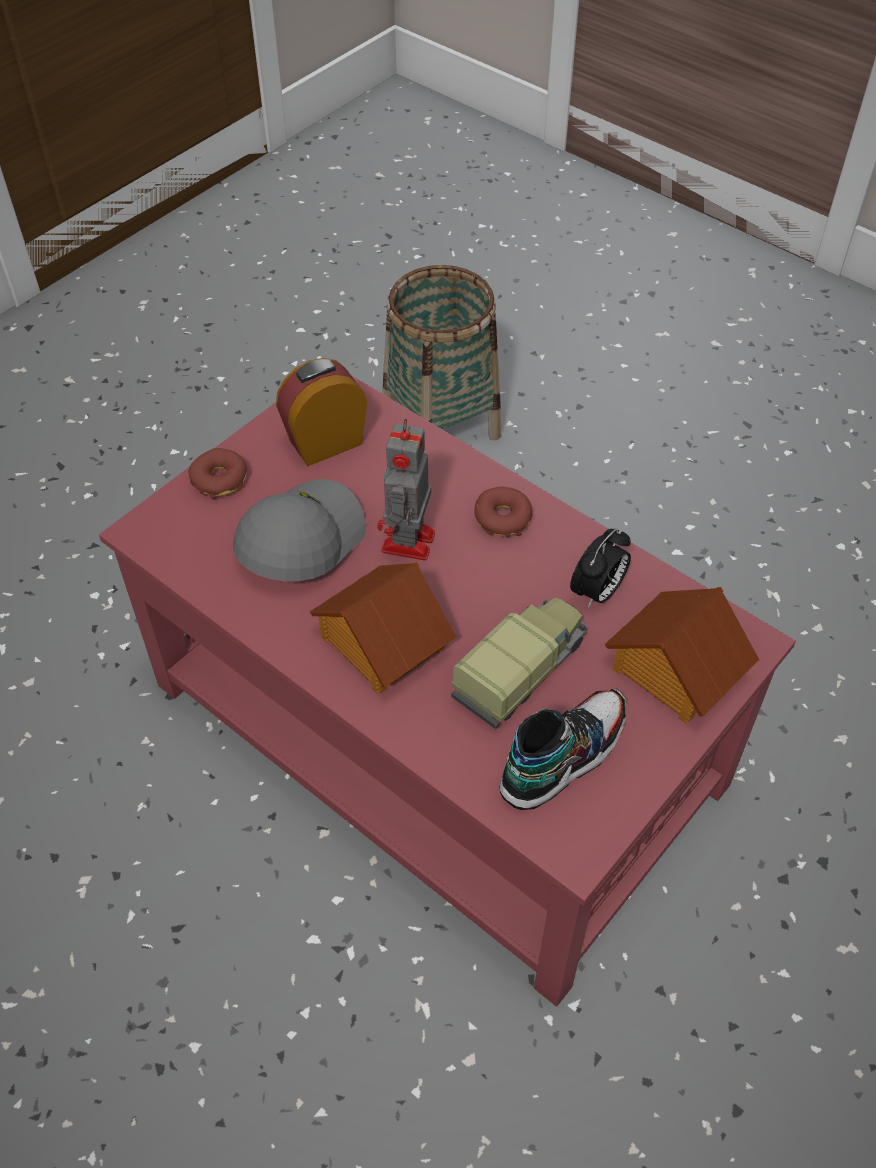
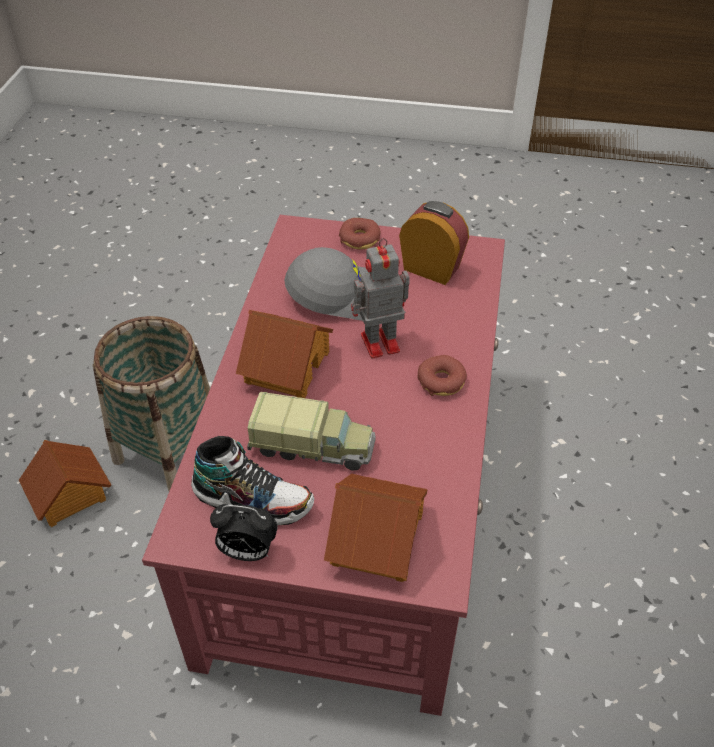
camera: 60 degrees right, 5 degrees down
basket [382,265,501,440] -> basket moved to [93,316,210,491]
alarm clock [570,529,631,608] -> alarm clock moved to [210,504,278,561]
none -> toy house [19,440,111,527]

